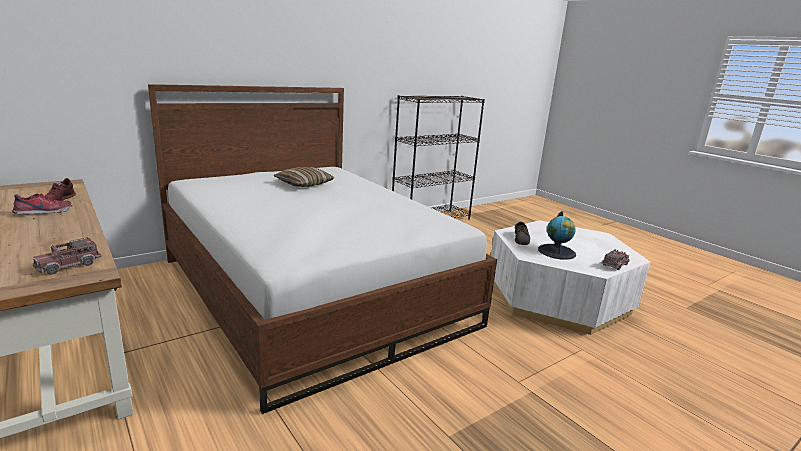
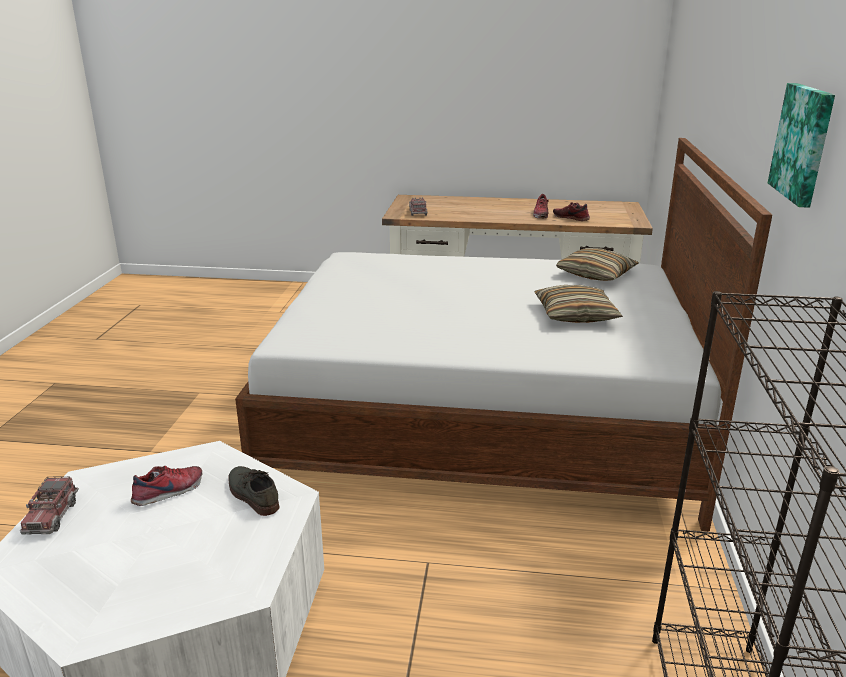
camera: 135 degrees right, 5 degrees up
globe [538,211,576,260] -> shoe [131,466,203,506]
none -> pillow [556,248,639,281]
none -> picture [768,83,835,208]

